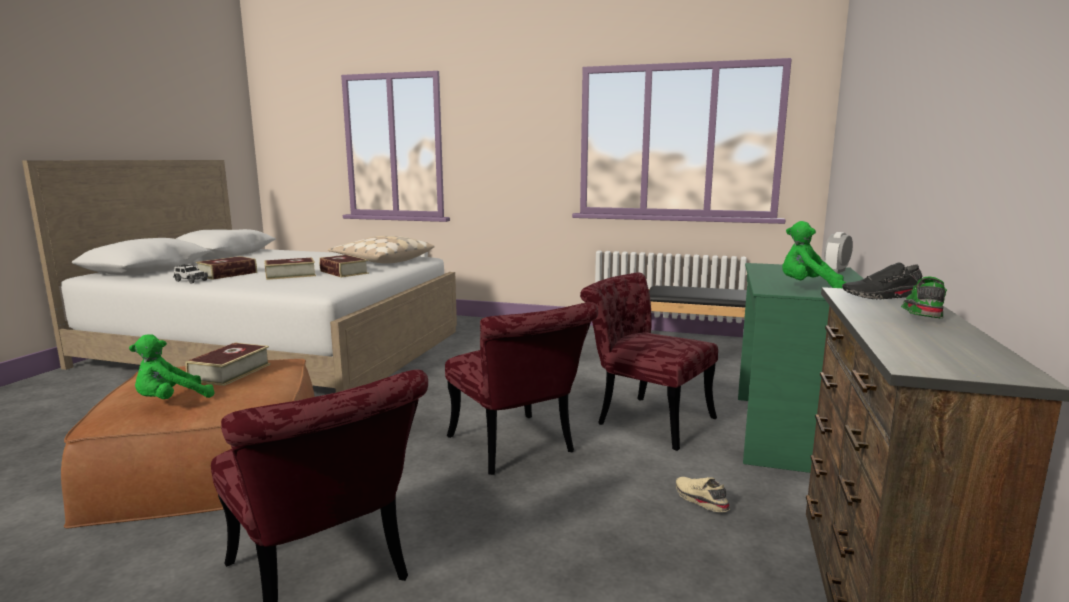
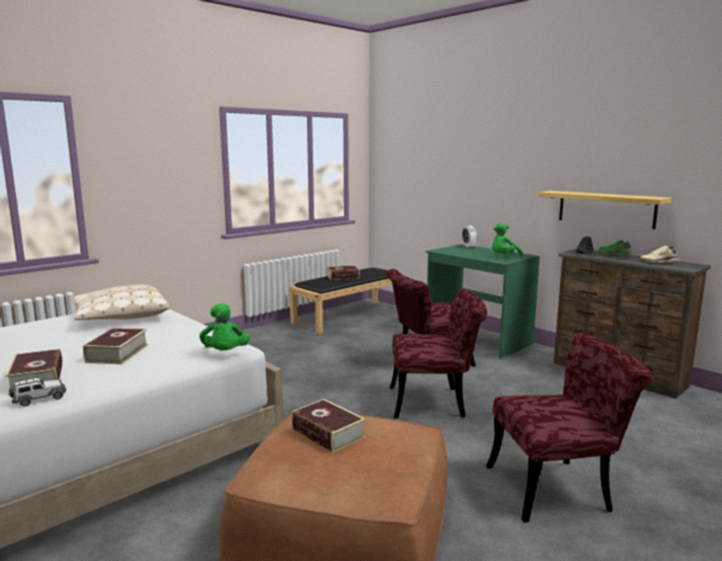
camera: 60 degrees left, 0 degrees up
green plush toy [129,334,215,399] -> green plush toy moved to [199,303,250,351]
book [319,255,369,278] -> book moved to [327,265,360,280]
beige shoe [676,477,730,512] -> beige shoe moved to [640,246,679,263]
none -> shelf [538,191,672,229]

